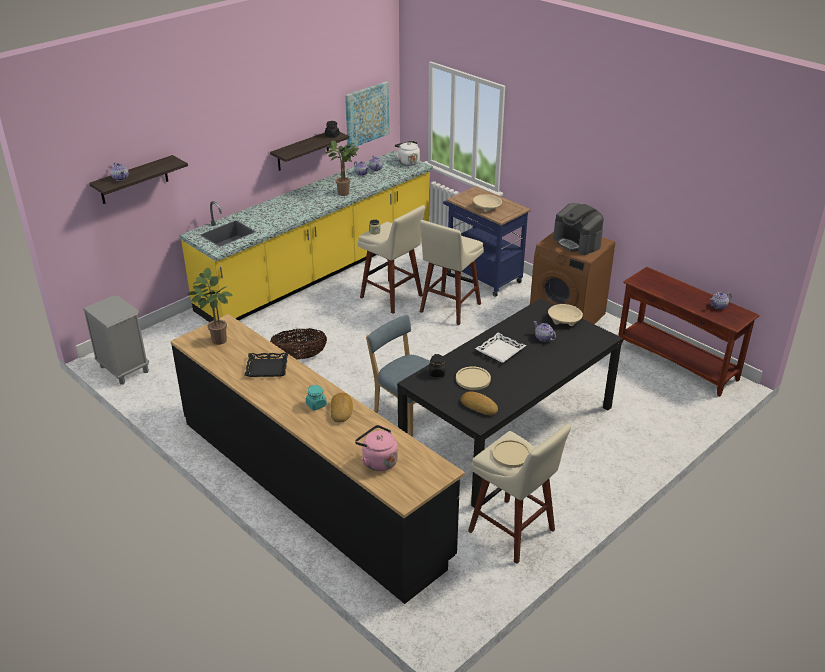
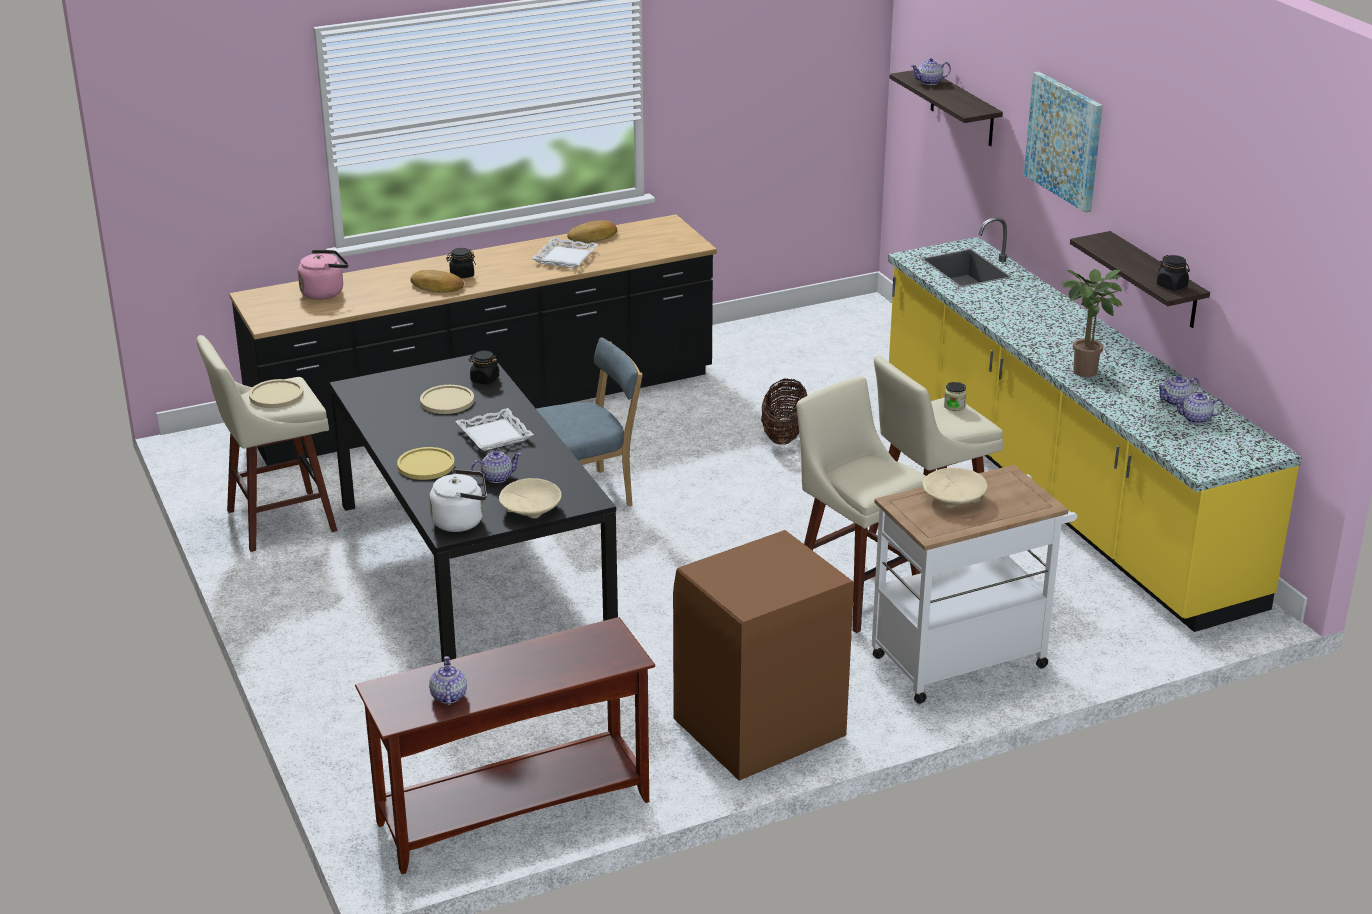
camera: 110 degrees right, 5 degrees down
grey nightstand [83,296,149,384] -> none
potted plant [187,268,233,345] -> none
black tray [244,353,288,377] -> white tray [532,237,598,268]
turquoise jar [306,385,327,410] -> black jar [446,248,476,278]
picture [345,81,389,149] -> picture moved to [1024,71,1103,213]
white kettle [395,141,420,166] -> white kettle moved to [429,469,487,532]
blue cart [443,186,531,297] -> white cart [872,465,1077,704]
bread [461,392,498,415] -> bread moved to [567,220,617,243]
coffee machine [553,203,604,255] -> none
none -> yellow plate [397,447,455,480]

